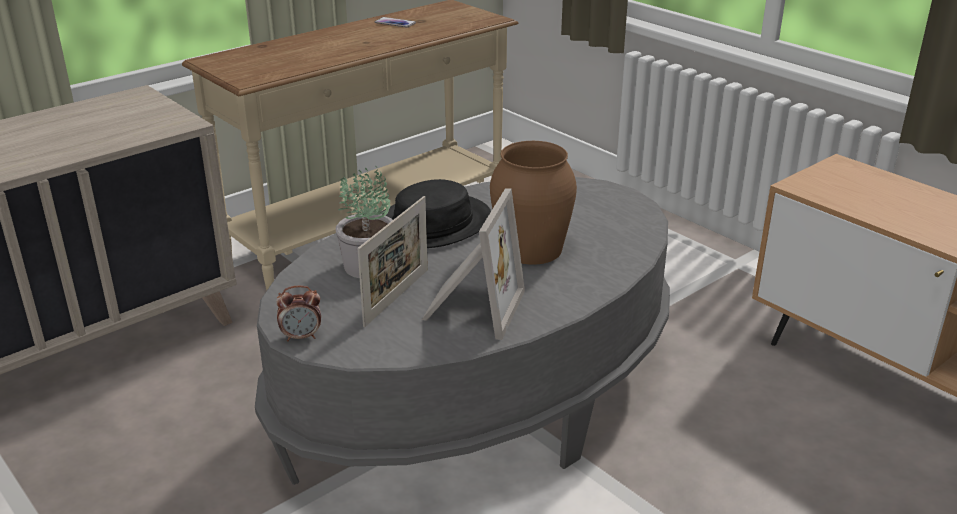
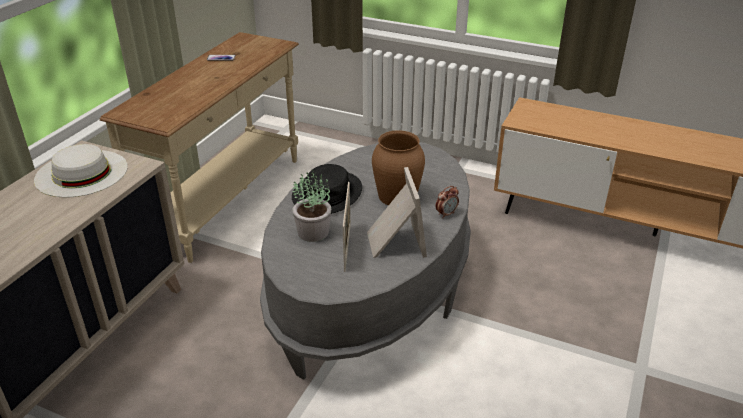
camera: 25 degrees left, 5 degrees up
alarm clock [276,285,321,342] -> alarm clock moved to [435,186,459,218]
none -> white hat [34,144,128,197]

